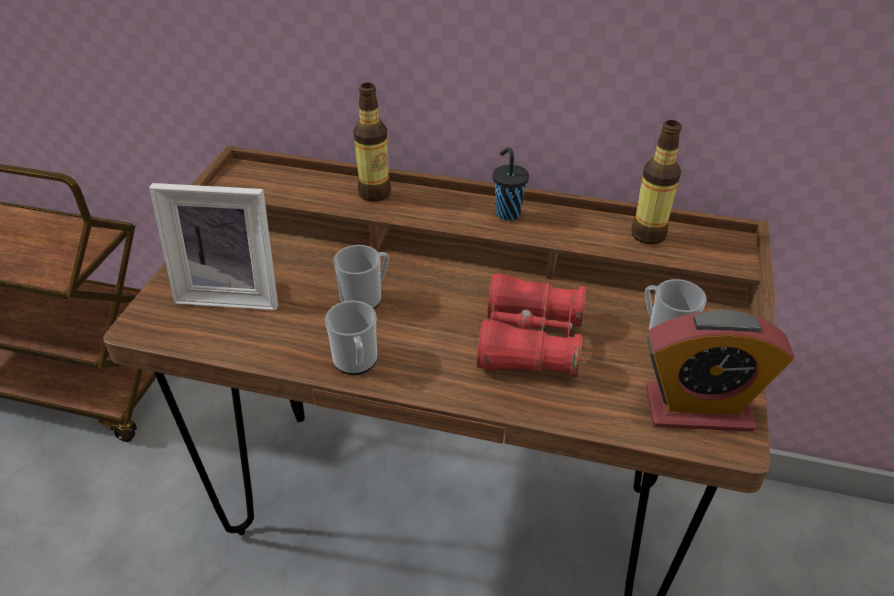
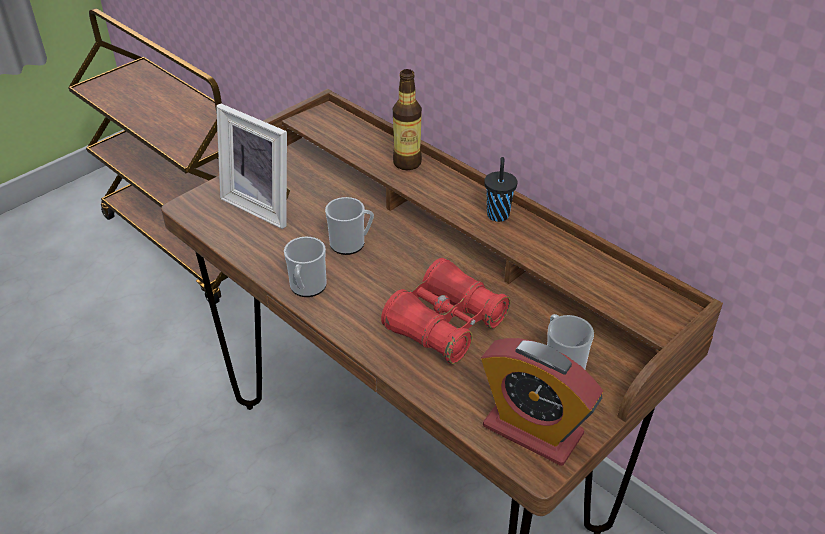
camera: 30 degrees right, 0 degrees up
bottle [631,120,682,245] -> none

